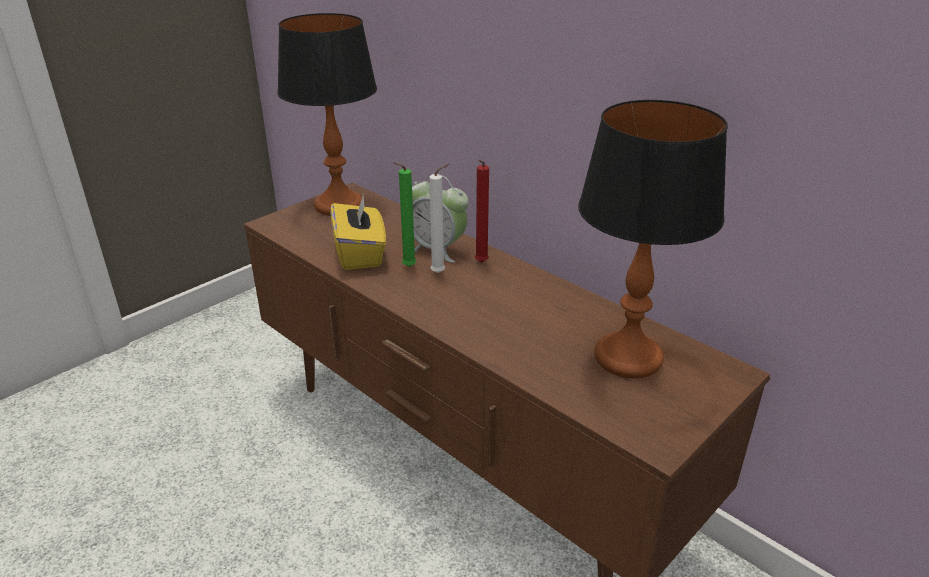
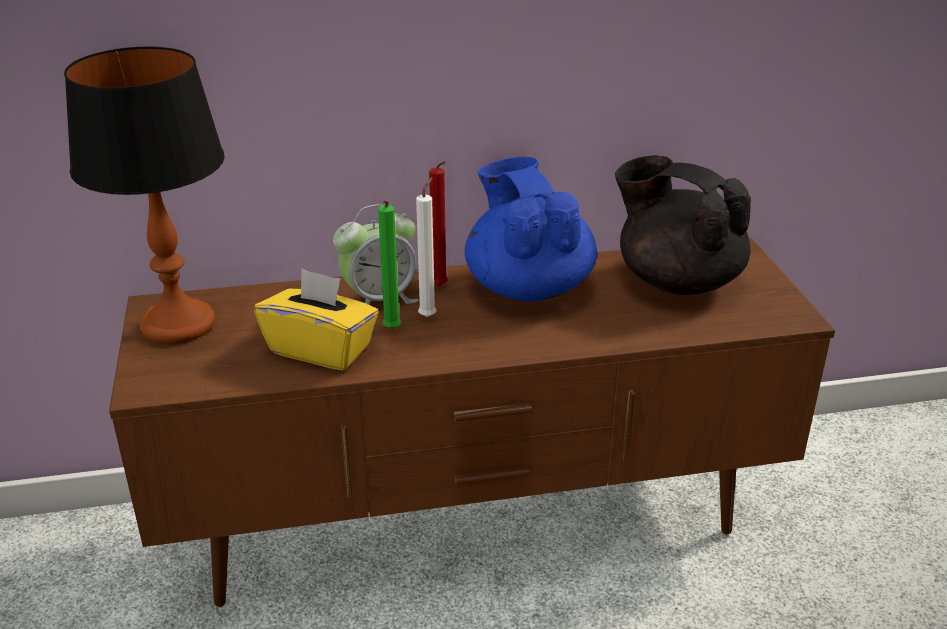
camera: 55 degrees left, 0 degrees up
table lamp [578,100,728,378] -> black teapot [615,155,751,295]
none -> blue teapot [465,157,597,302]

